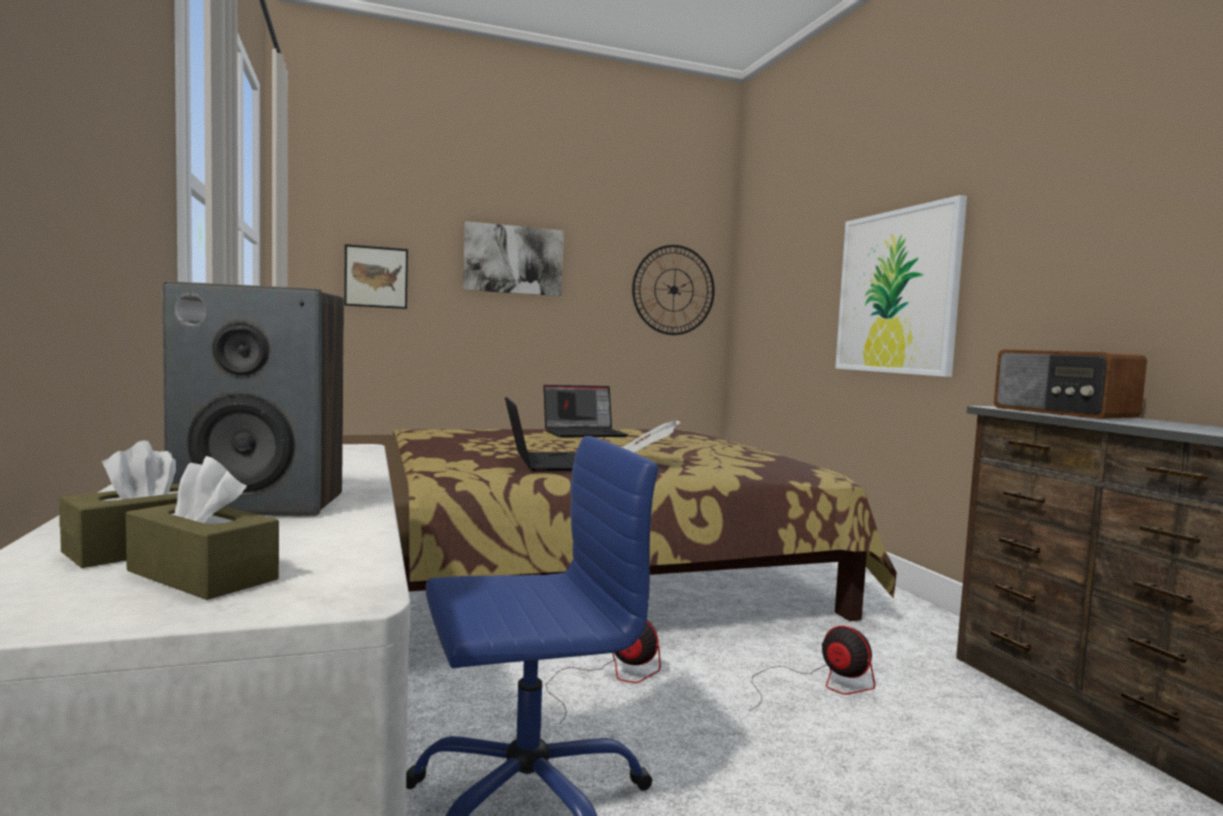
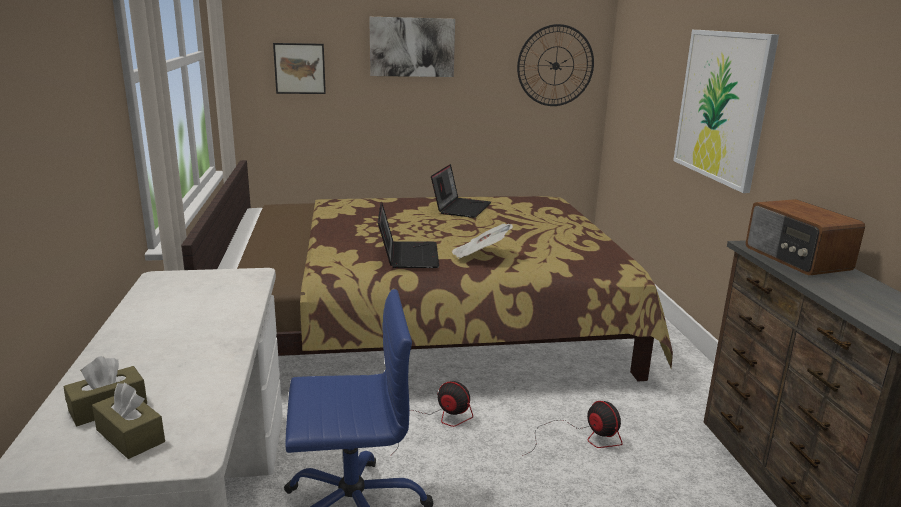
camera: 10 degrees right, 15 degrees up
speaker [163,281,344,516] -> none
laptop [543,385,628,438] -> laptop turned 60 degrees counterclockwise [431,164,491,218]

